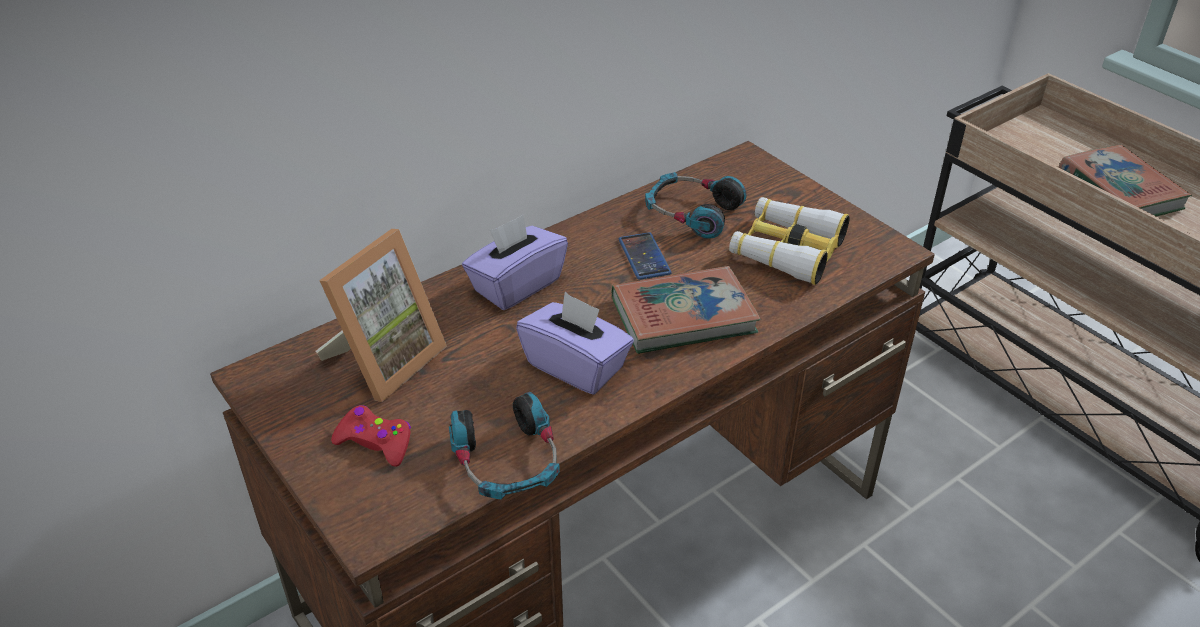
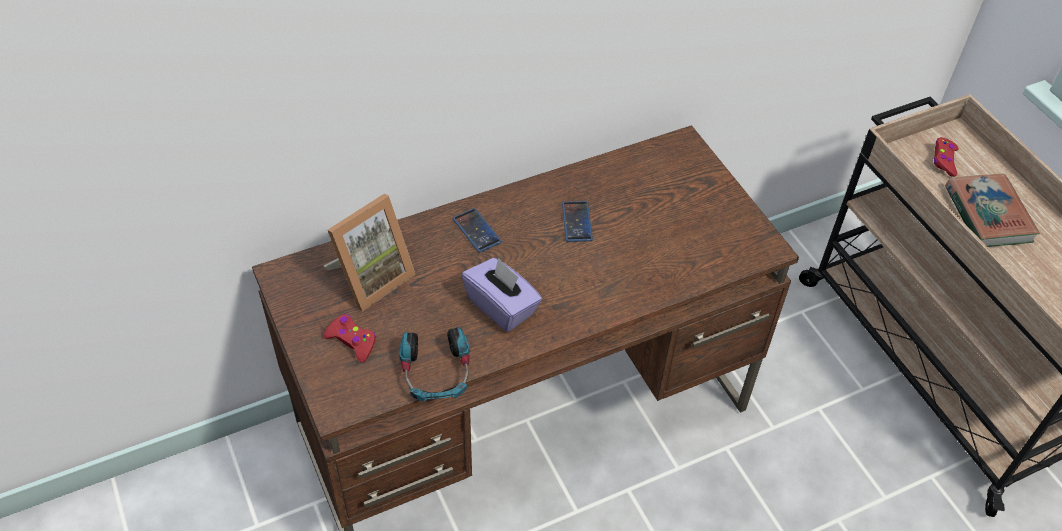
camera: 10 degrees right, 10 degrees up
purple tissue box [462,215,568,310] -> phone [453,208,502,253]
book [612,266,760,354] -> none
headphones [645,172,746,239] -> none
binoculars [729,197,849,285] -> none
none -> red game controller [934,137,959,177]

